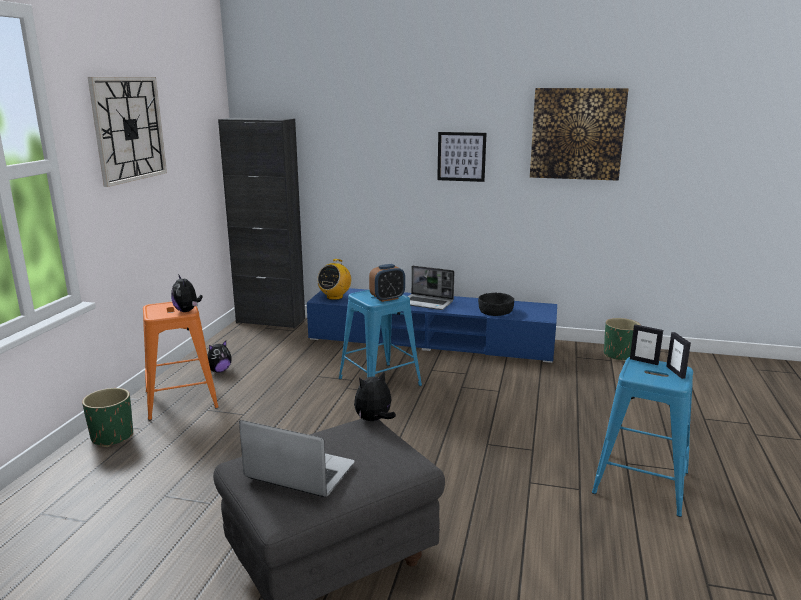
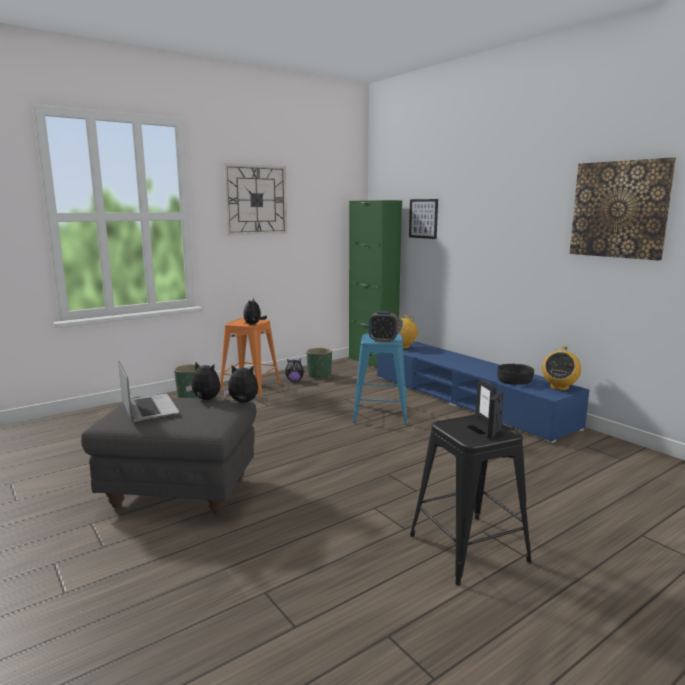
camera: 40 degrees right, 5 degrees down
black cabinet [218,118,305,329] -> green cabinet [349,200,402,367]
laptop [408,266,454,310] -> none
picture [437,132,486,182] -> picture moved to [409,199,438,239]
blue stool [592,357,693,517] -> black stool [410,414,532,585]
green planter [604,318,640,361] -> green planter moved to [307,348,332,379]
none -> plush toy [186,362,220,400]
none -> radio [542,346,581,390]

